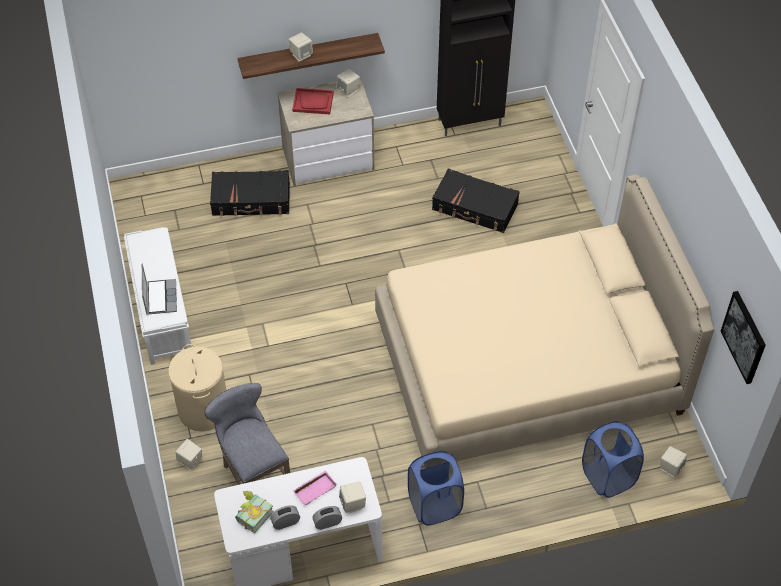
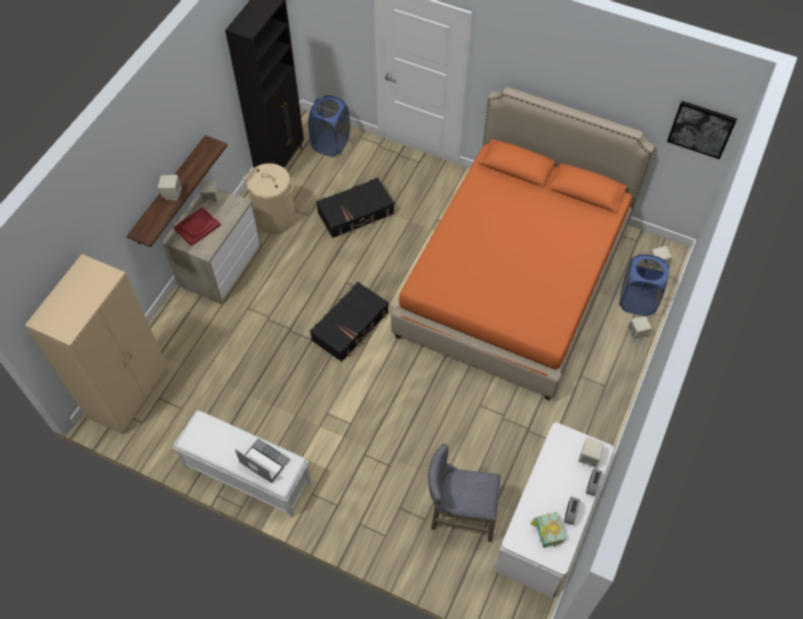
camera: 50 degrees left, 5 degrees up
beige laundry basket [168,344,226,432] -> beige laundry basket moved to [243,163,296,234]
beige speaker [176,439,202,470] -> beige speaker moved to [627,316,652,341]
black suitcase [210,170,290,216] -> black suitcase moved to [310,282,389,362]
pink tray [293,470,337,505] -> none
beige bed [375,174,714,461] -> orange bed [391,87,655,400]
blue laundry basket [408,451,464,526] -> blue laundry basket moved to [308,95,350,157]
none -> beige wardrobe [25,254,168,434]

